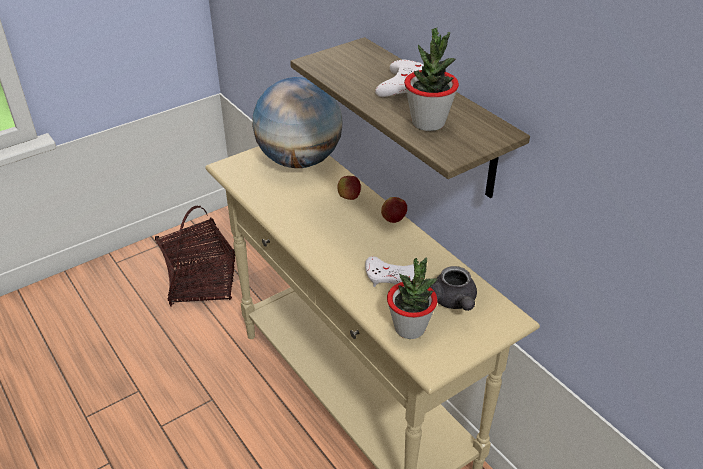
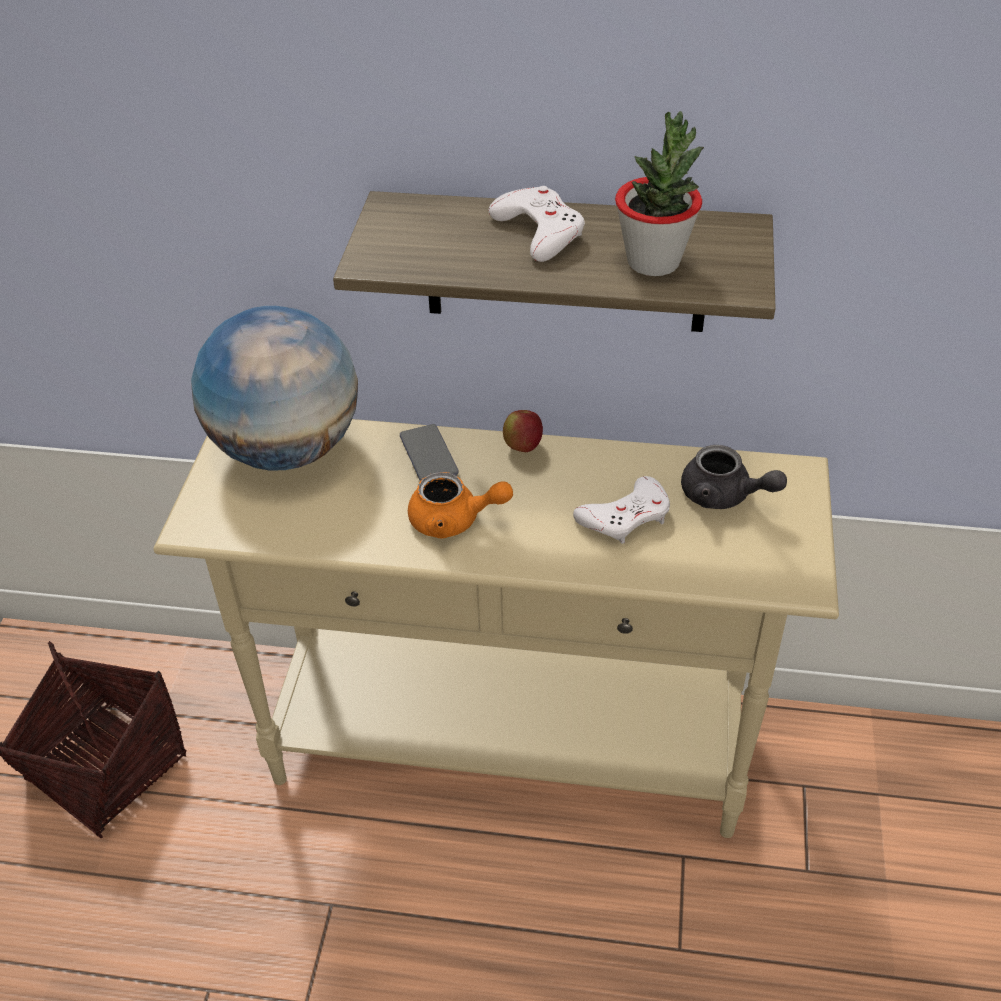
camera: 45 degrees left, 5 degrees up
apple [337,176,361,200] -> phone [400,424,459,481]
potted plant [387,257,438,339] -> none
none -> orange teapot [408,472,513,539]

